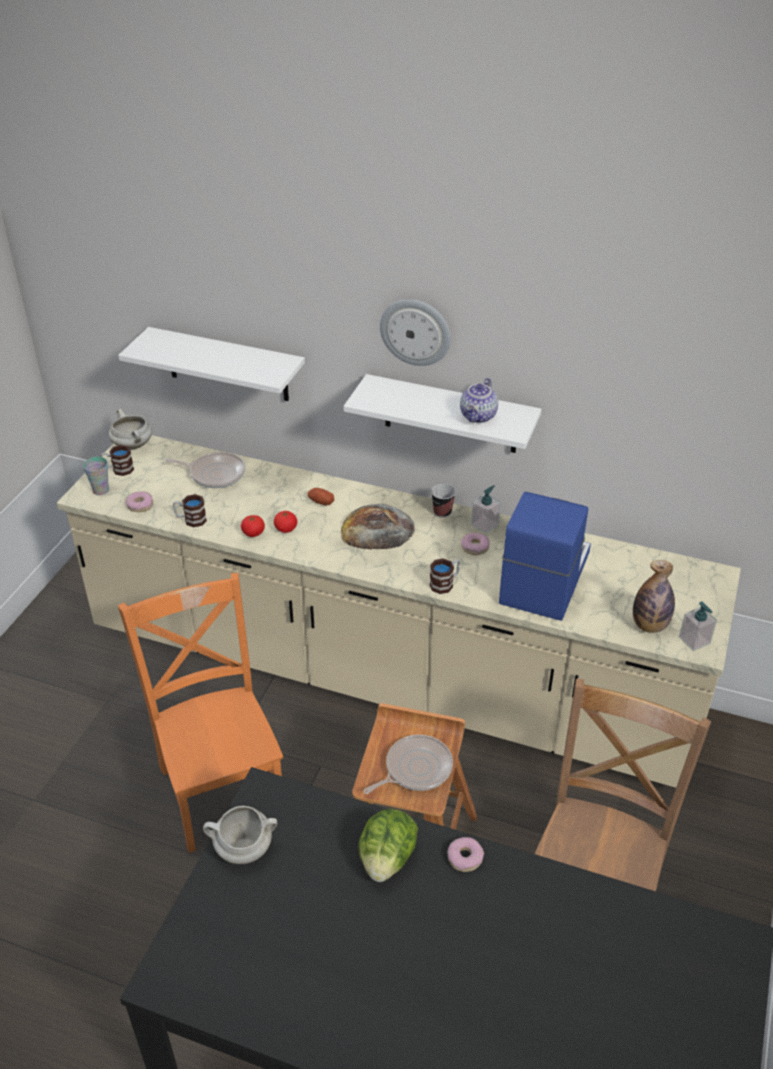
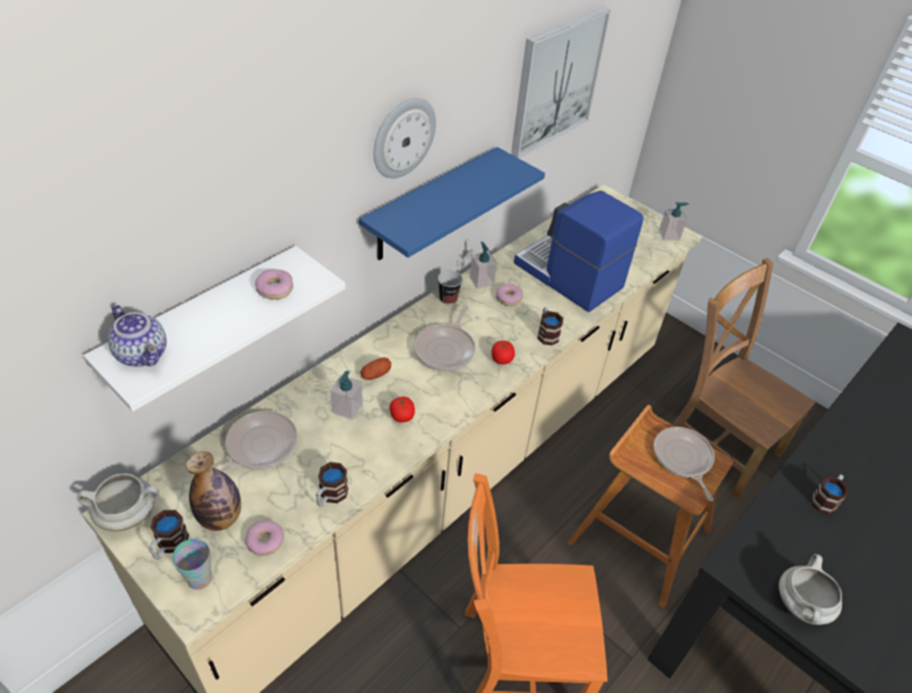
camera: 70 degrees left, 5 degrees up
tomato [241,515,265,537] -> tomato moved to [491,340,515,364]
bread [341,504,415,549] -> frying pan [414,305,476,371]
white shelf [344,374,542,453] -> blue shelf [359,147,545,260]
lettuce [358,809,418,882] -> mug [811,474,848,515]
donut [447,837,484,872] -> donut moved to [255,269,293,299]
teapot [460,378,498,423] -> teapot moved to [108,305,167,367]
bottle [633,560,675,633] -> bottle moved to [186,452,241,531]
none -> soap dispenser [330,371,363,420]
none -> picture [511,7,611,158]

